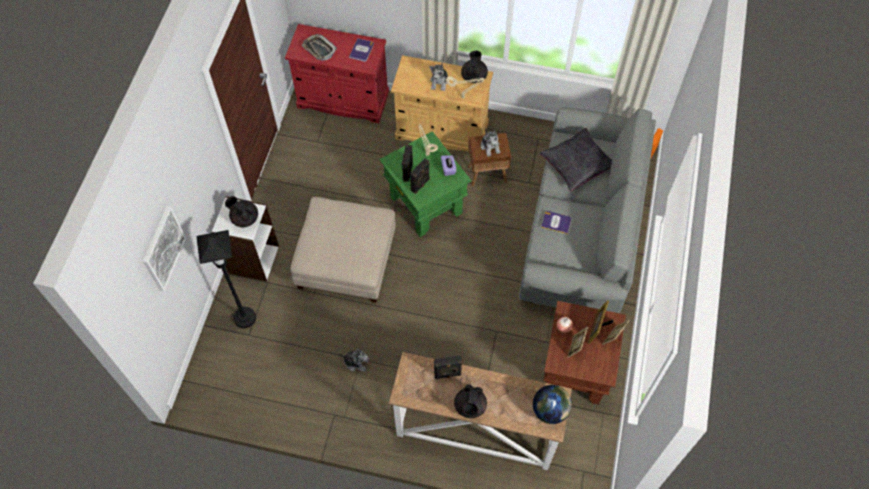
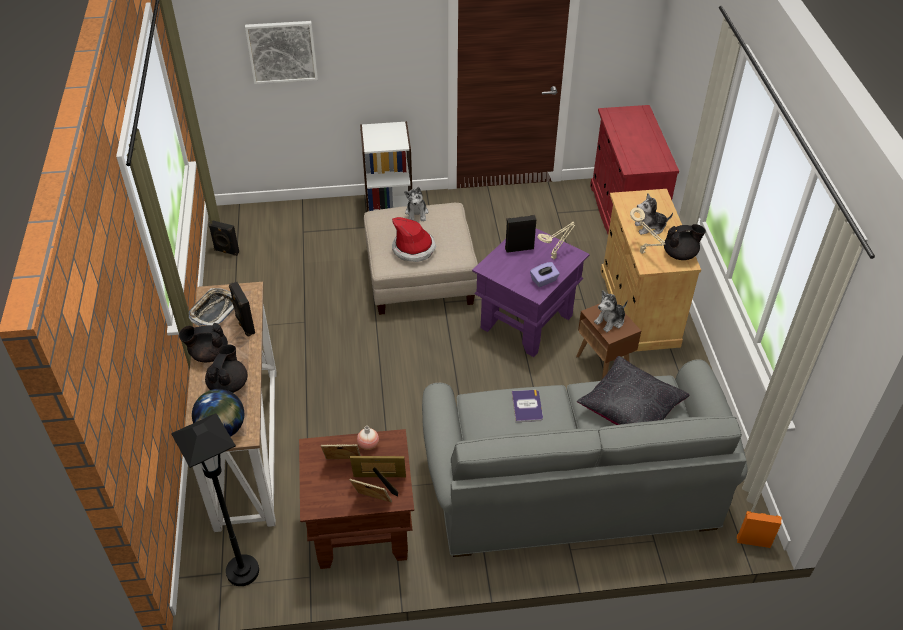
camera: 70 degrees right, 15 degrees down
black floor lamp [196,230,256,328] -> black floor lamp moved to [171,413,259,586]
black teapot [225,196,258,227] -> black teapot moved to [205,345,247,393]
tray [302,34,337,61] -> tray moved to [189,288,234,326]
plush toy [339,349,369,372] -> plush toy moved to [404,187,428,221]
book [349,38,374,62] -> none
green side table [379,131,471,237] -> purple side table [472,228,589,357]
black speaker [410,159,430,194] -> black speaker moved to [208,221,239,256]
none -> hat [392,217,436,262]

